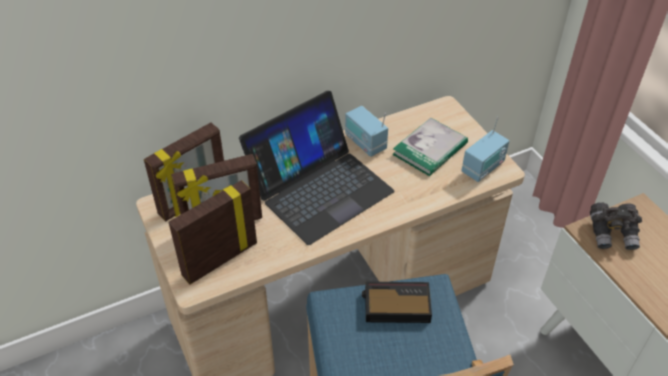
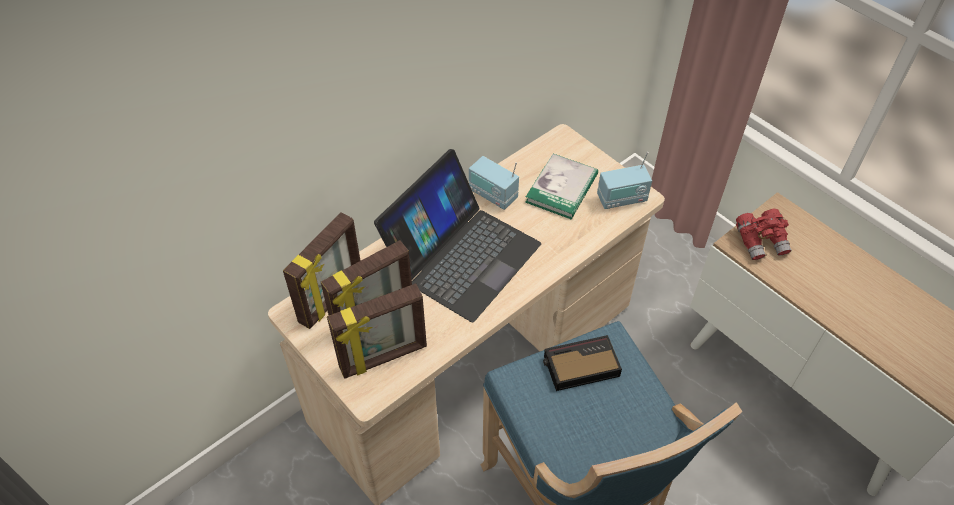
camera: 15 degrees left, 5 degrees up
picture frame [169,180,257,285] -> picture frame turned 150 degrees counterclockwise [327,283,427,379]
radio [461,117,509,182] -> radio turned 45 degrees clockwise [597,152,652,209]
grey binoculars [590,202,643,250] -> red binoculars [736,208,791,260]

